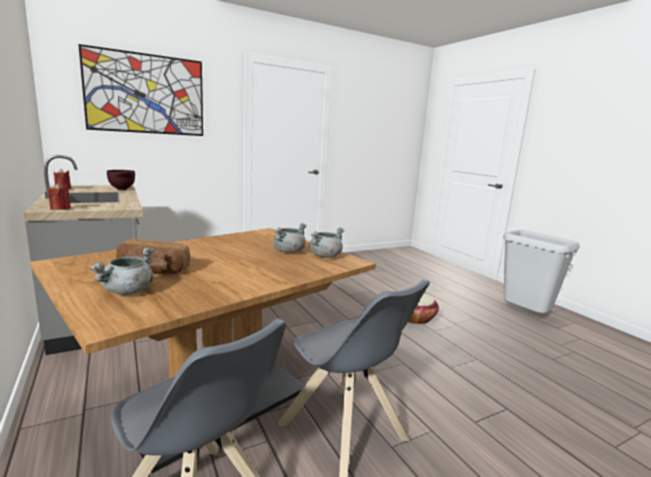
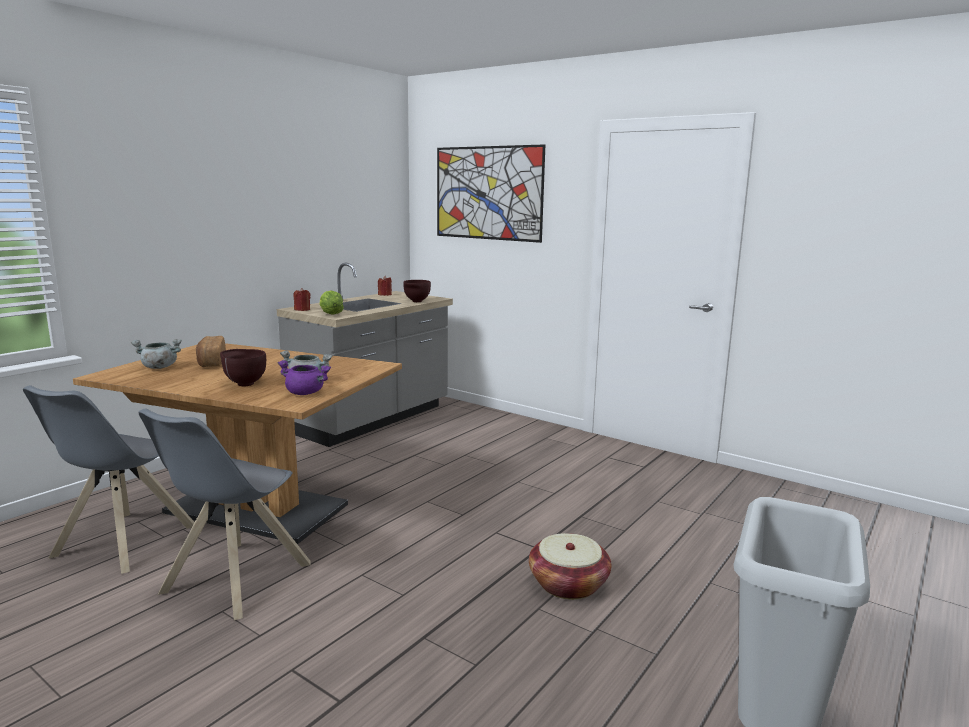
camera: 65 degrees right, 0 degrees up
grey cooking pot [309,228,345,258] -> purple cooking pot [278,360,331,395]
none -> brown bowl [220,349,266,386]
none -> lettuce [319,290,344,315]

